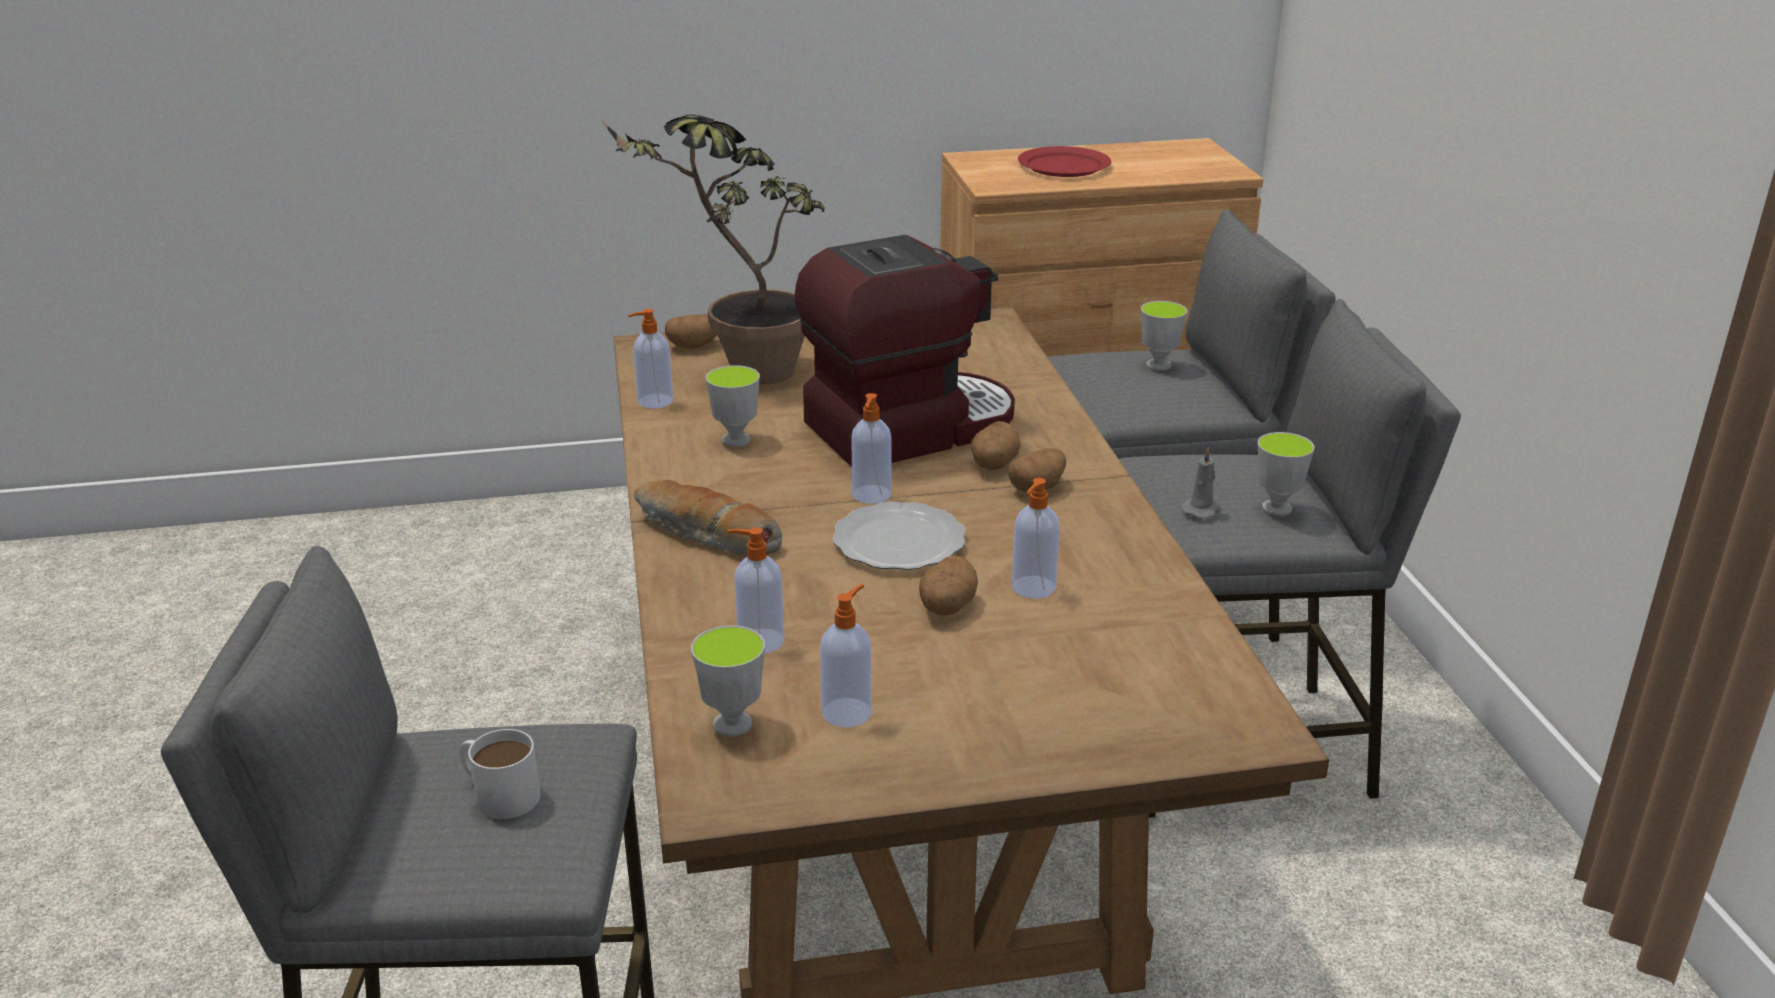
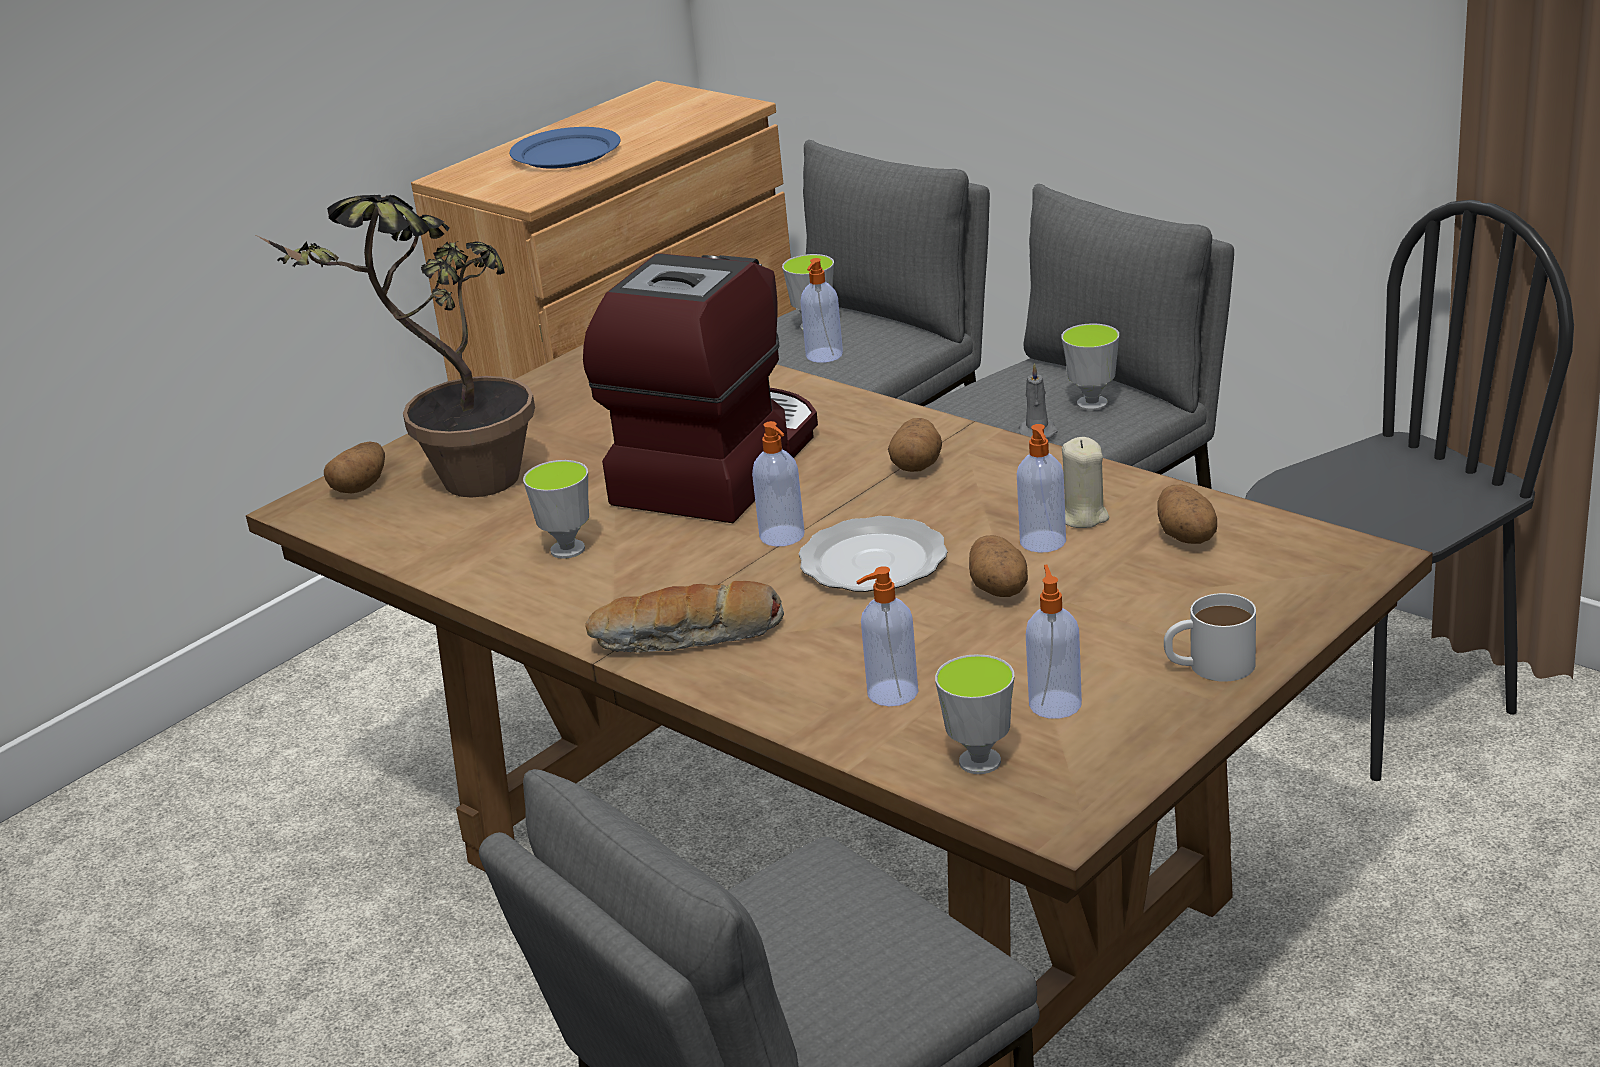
camera: 35 degrees left, 0 degrees up
white mug [459,729,540,819] -> white mug moved to [1164,593,1256,682]
soap dispenser [628,309,673,408] -> soap dispenser moved to [801,258,843,363]
potato [971,421,1021,470] -> potato moved to [1158,485,1217,544]
red plate [1018,146,1111,177] -> blue plate [510,127,621,169]
none -> beige candle [1062,437,1109,528]
none -> black chair [1245,200,1574,781]

